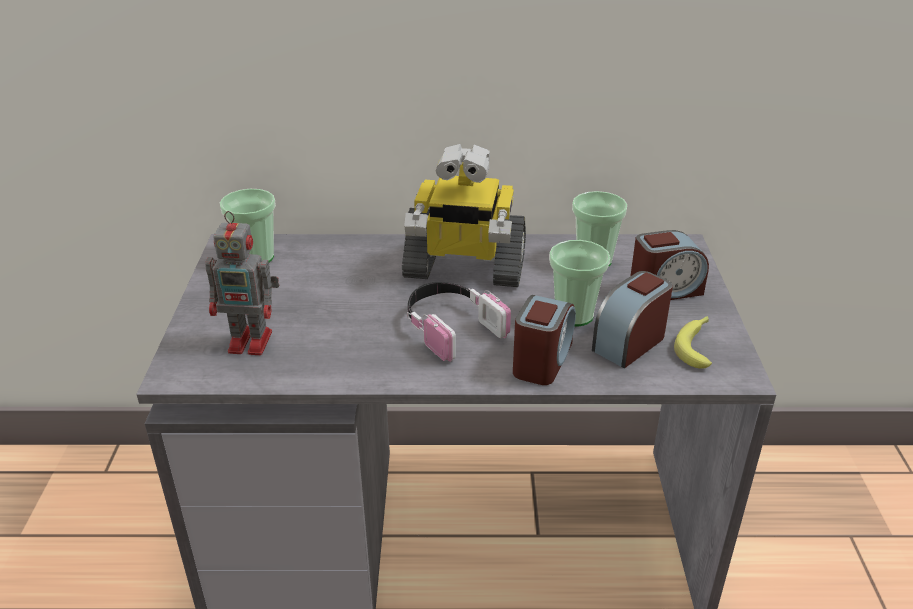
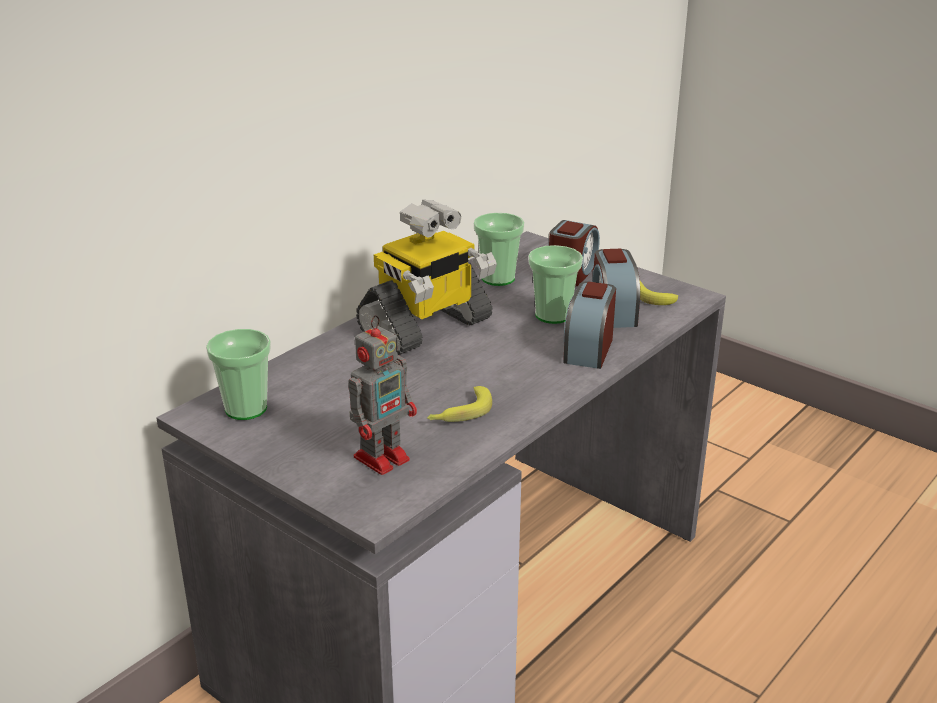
camera: 50 degrees left, 5 degrees down
headphones [407,282,511,362] -> none
alarm clock [513,295,576,385] -> alarm clock turned 135 degrees counterclockwise [563,281,616,369]
none -> banana [427,386,492,422]

